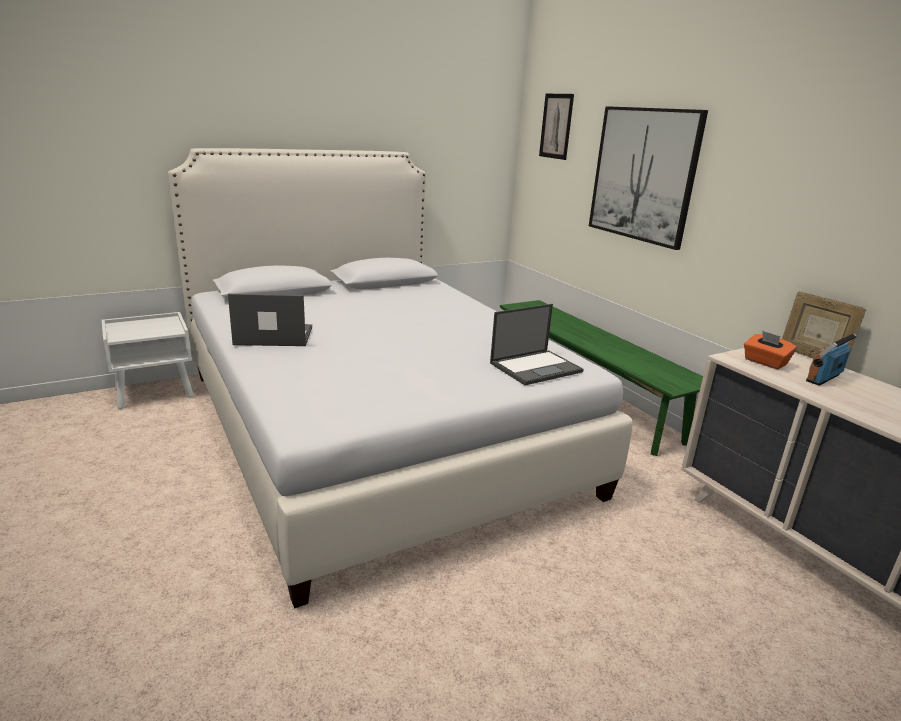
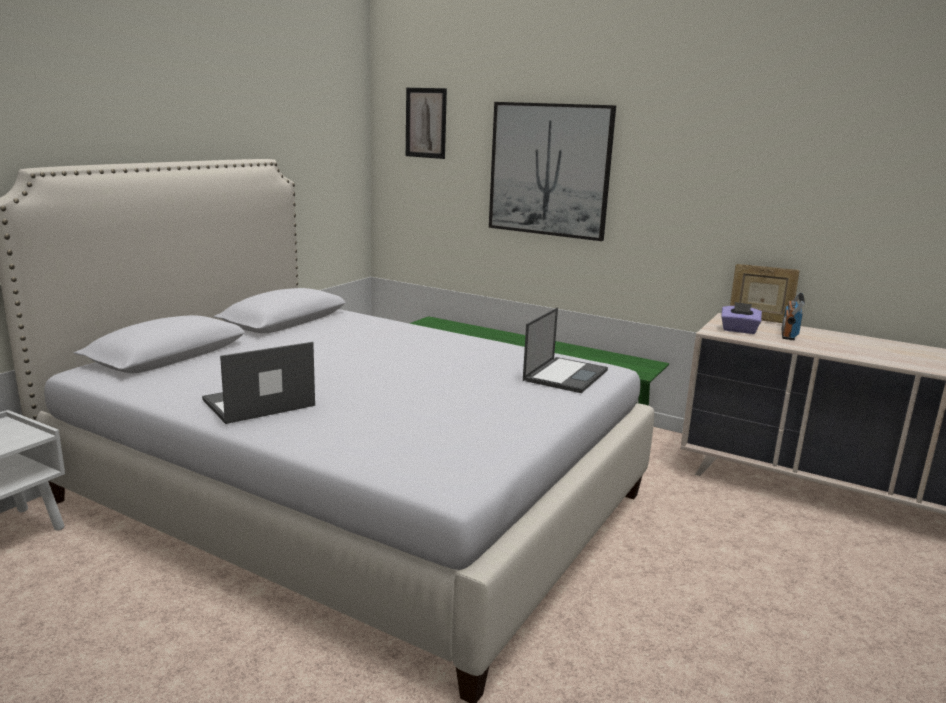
camera: 30 degrees left, 5 degrees down
orange tissue box [744,331,797,369] -> purple tissue box [721,302,762,334]

